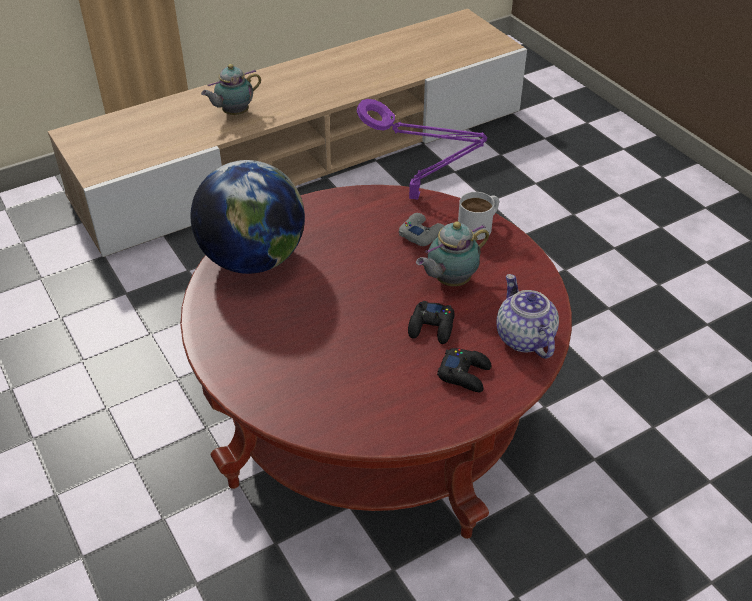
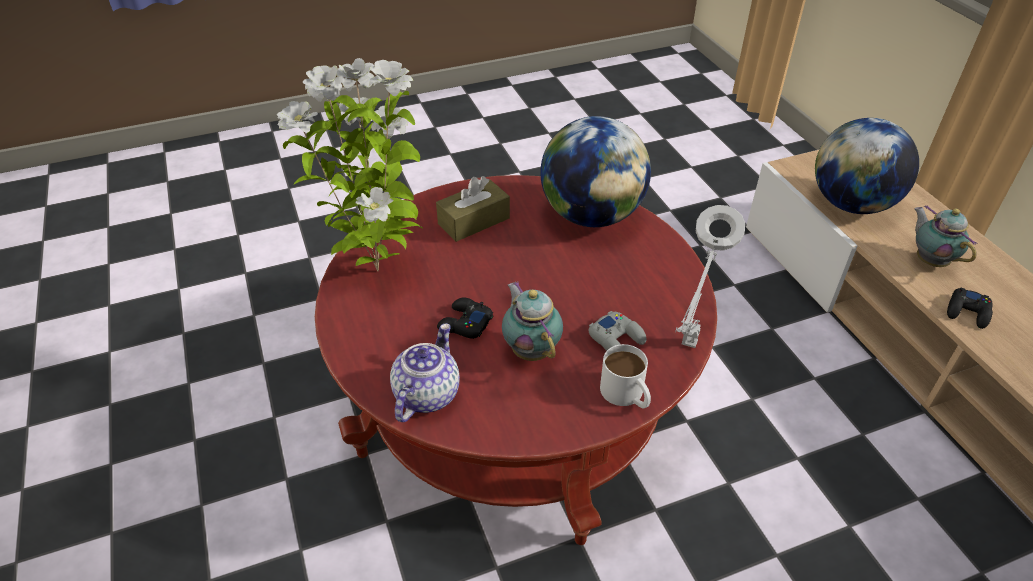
camera: 100 degrees right, 0 degrees up
purple table lamp [357,99,487,200] -> grey table lamp [675,205,745,348]
black game controller [437,348,492,392] -> black game controller moved to [947,287,993,329]
teapot [496,274,559,359] -> teapot turned 60 degrees counterclockwise [390,323,460,422]
none -> potted plant [277,58,423,271]
none -> brown tissue box [436,176,510,242]
none -> globe [815,118,919,214]

